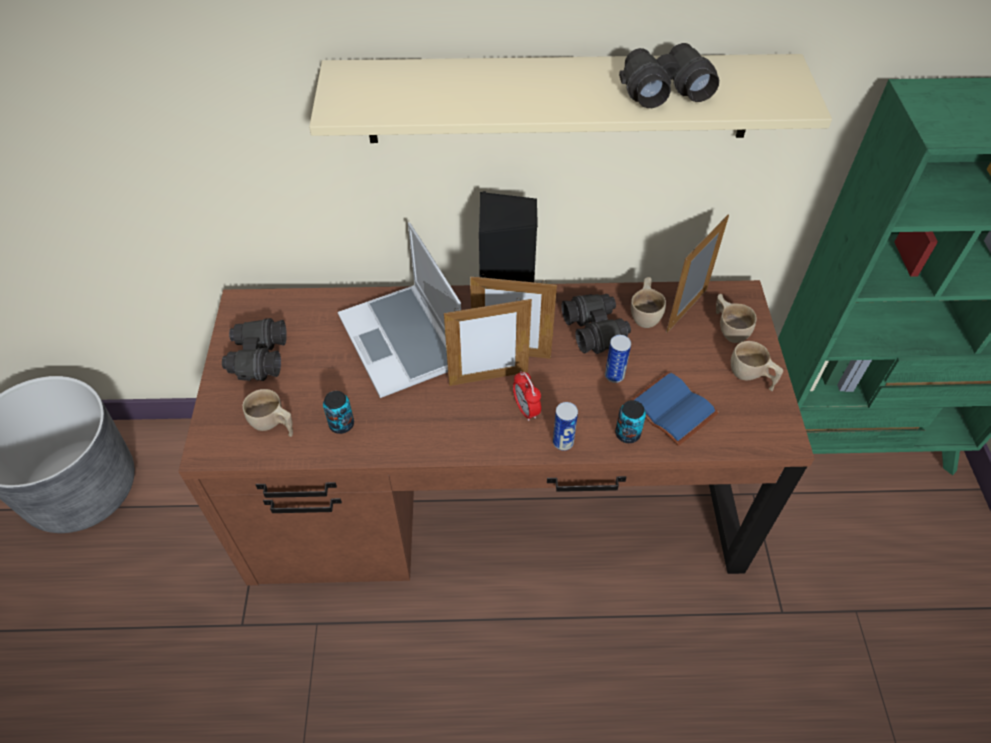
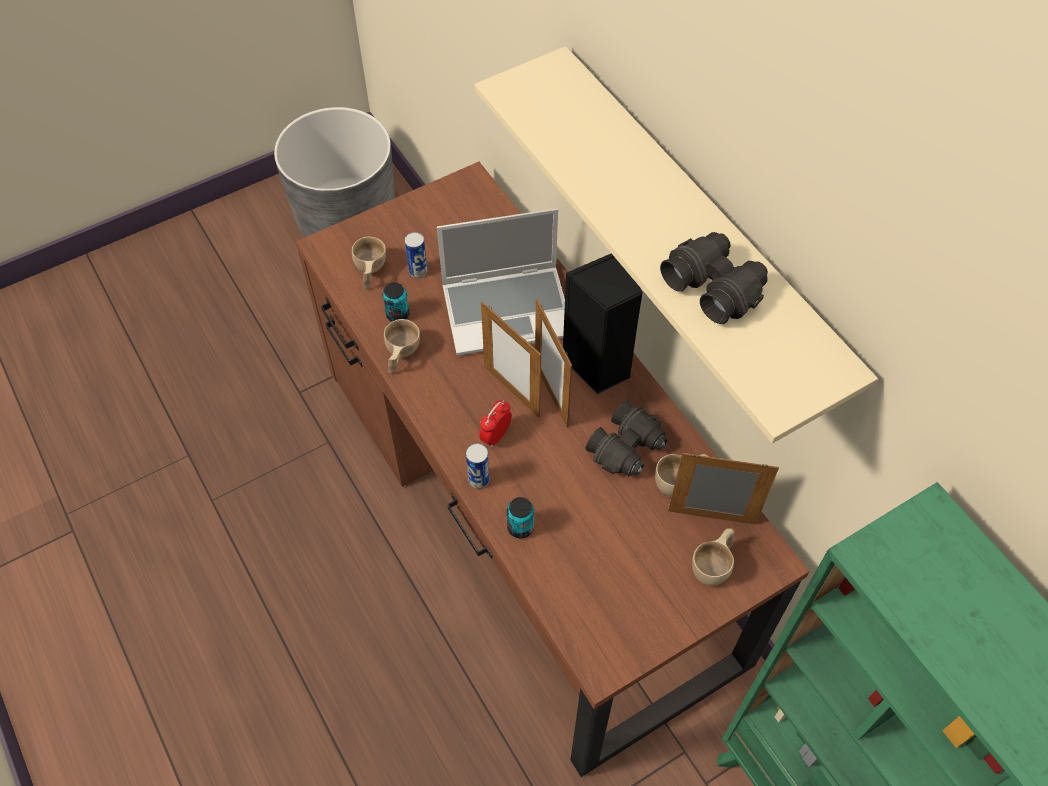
camera: 60 degrees right, 5 degrees up
black binoculars [222,318,287,381] -> none
laptop [338,222,461,398] -> laptop turned 135 degrees counterclockwise [437,208,565,356]
can [605,335,631,383] -> can moved to [405,232,428,278]
blue book [629,372,719,446] -> none
beige cup [731,341,783,391] -> beige cup moved to [384,319,420,374]

